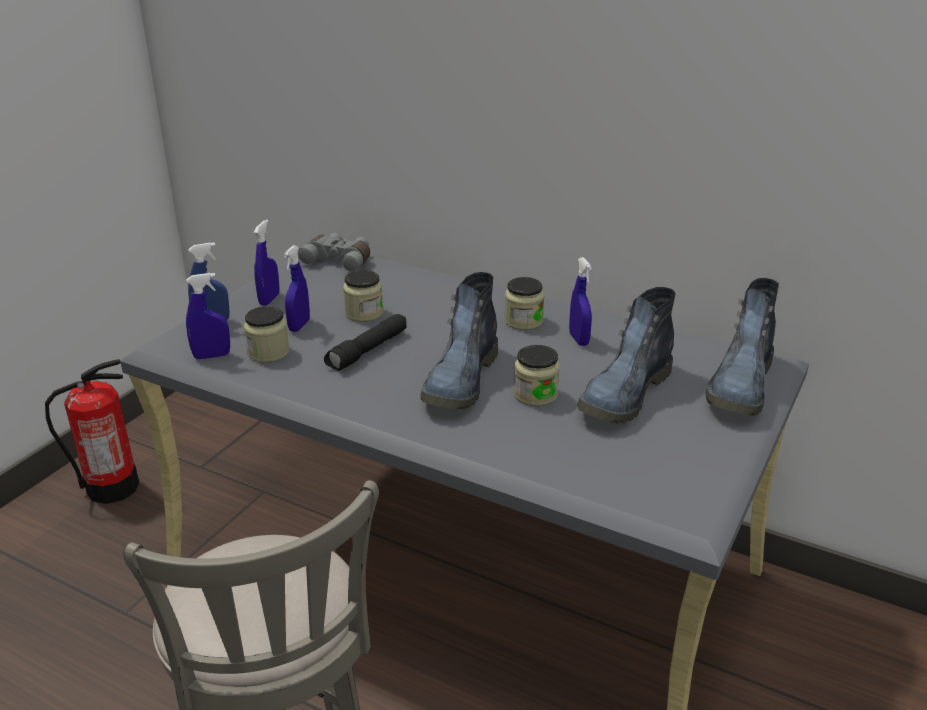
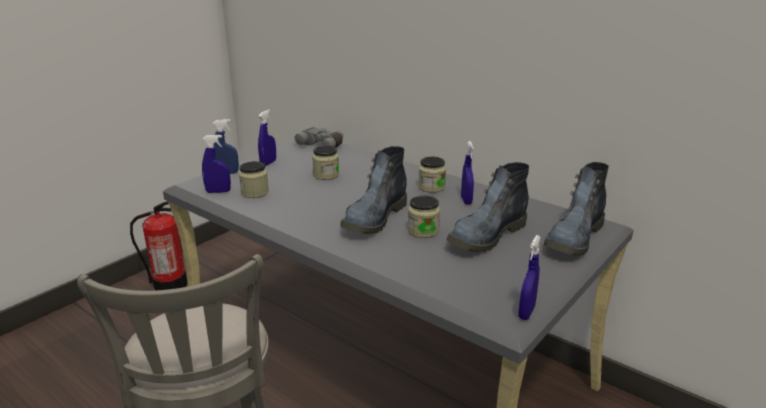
camera: 10 degrees right, 5 degrees down
blue spray bottle [284,245,310,332] -> blue spray bottle moved to [518,235,541,320]
black flashlight [324,314,407,371] -> none

